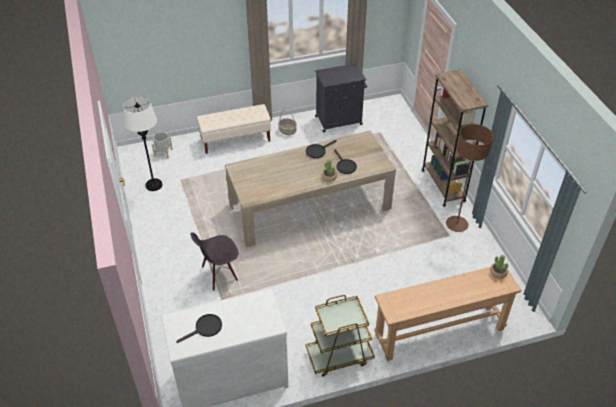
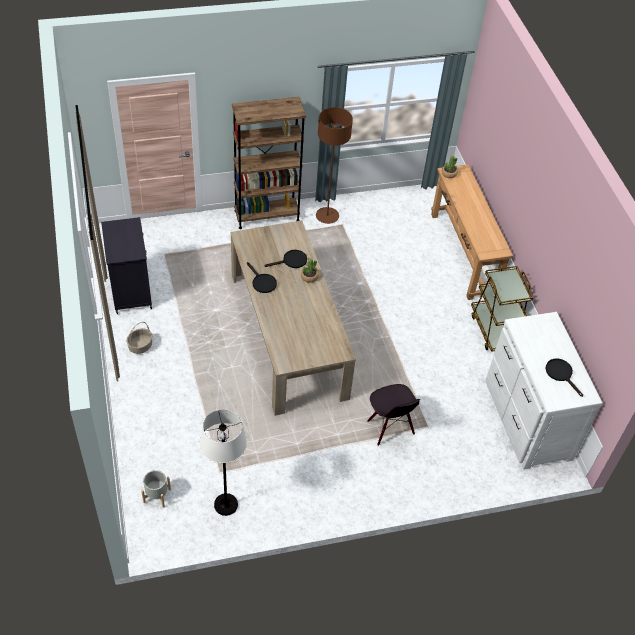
camera: 90 degrees left, 5 degrees up
beige bench [197,104,271,154] -> none

